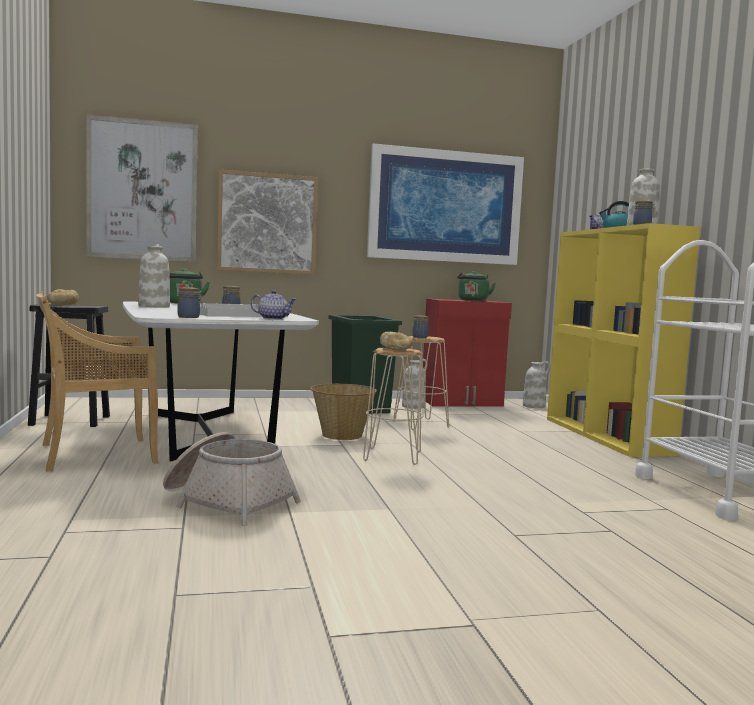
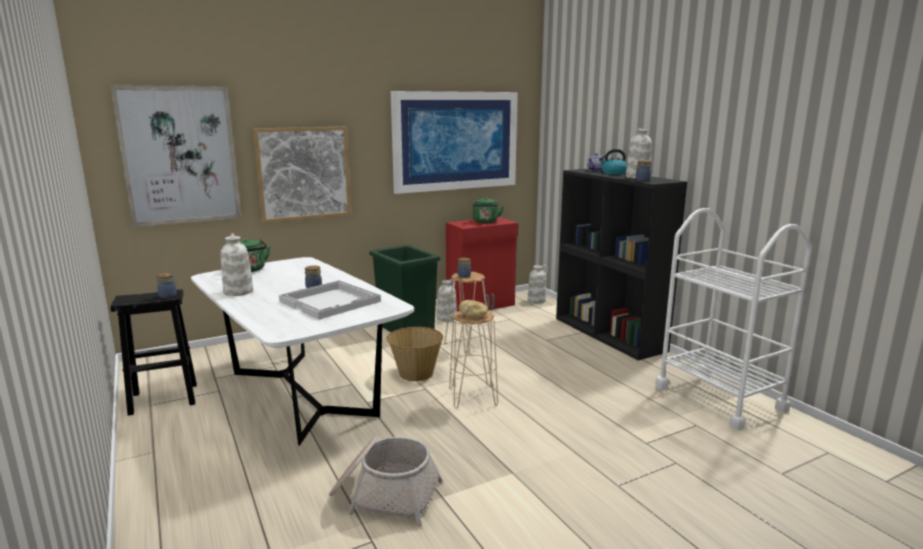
camera: 15 degrees left, 10 degrees up
beige chair [36,292,159,472] -> none
bread [46,289,79,305] -> none
jar [177,287,202,318] -> jar moved to [156,273,178,298]
teapot [251,290,297,320] -> none
yellow bookcase [547,223,700,457] -> black bookcase [556,169,687,360]

